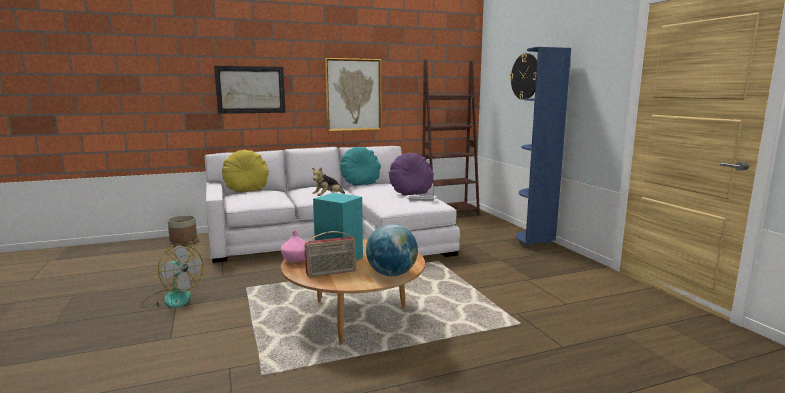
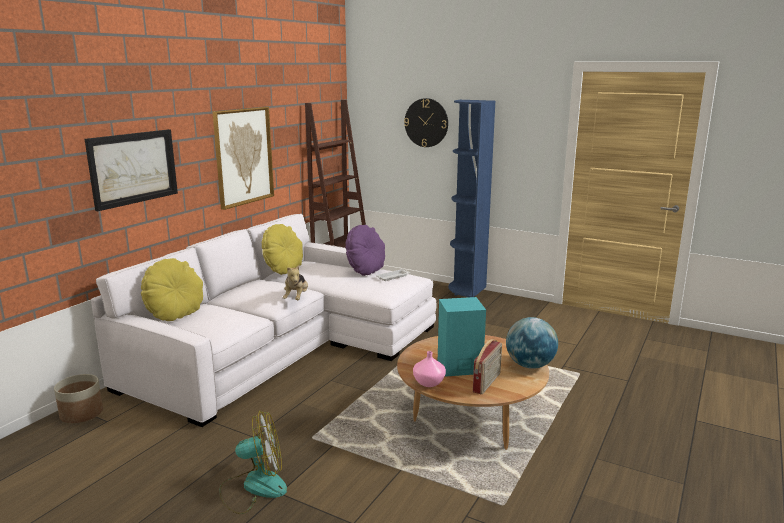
camera: 40 degrees left, 5 degrees up
turquoise pillow [340,147,381,186] -> yellow pillow [262,224,303,275]

